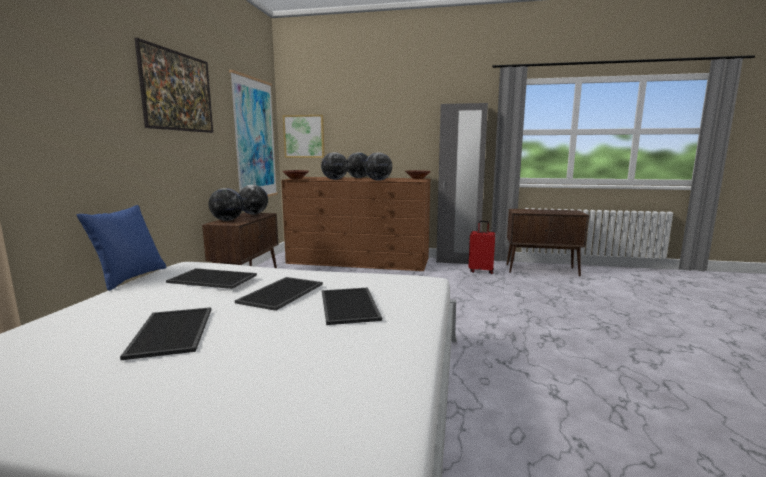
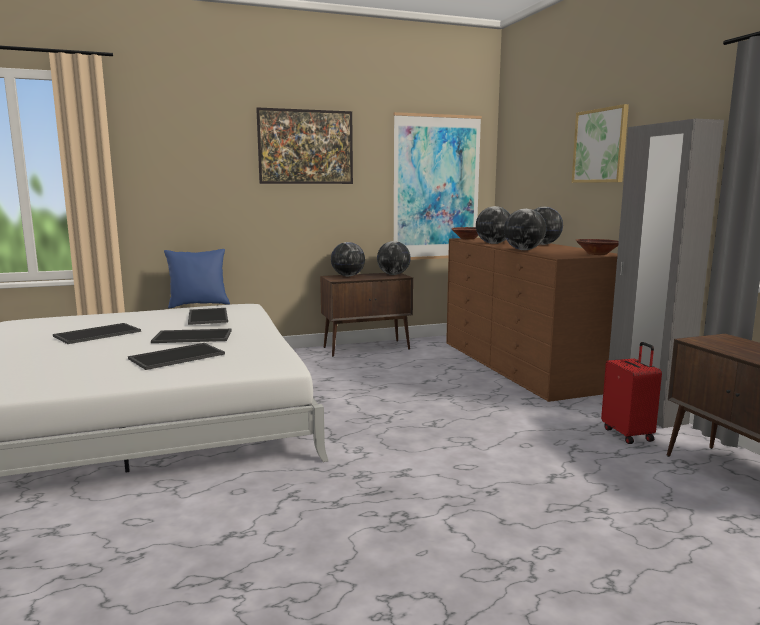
camera: 60 degrees right, 0 degrees up
picture [283,115,325,158] -> picture moved to [572,104,629,183]

